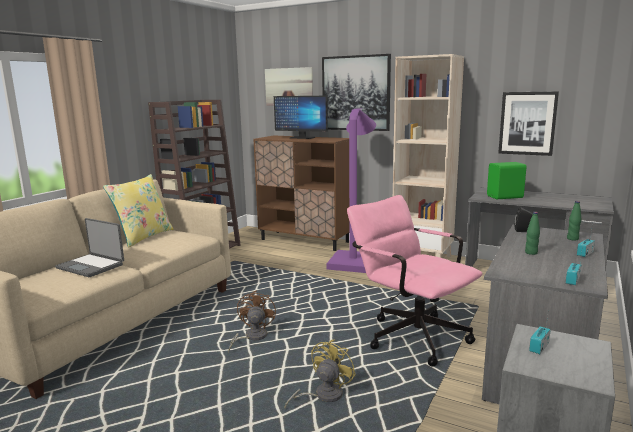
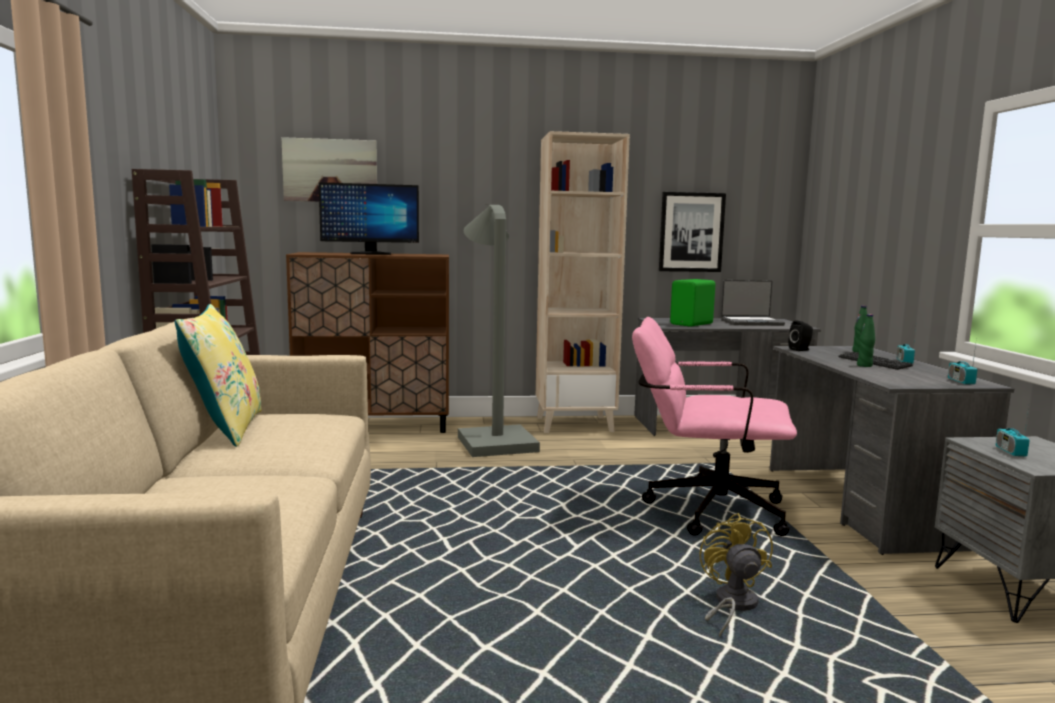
camera: 35 degrees left, 5 degrees down
laptop [55,218,124,277] -> laptop moved to [721,280,785,326]
brown fan [228,290,276,352] -> none
picture [322,54,391,131] -> none
purple floor lamp [327,109,376,273] -> grey floor lamp [458,205,540,457]
none -> keyboard [838,352,913,370]

